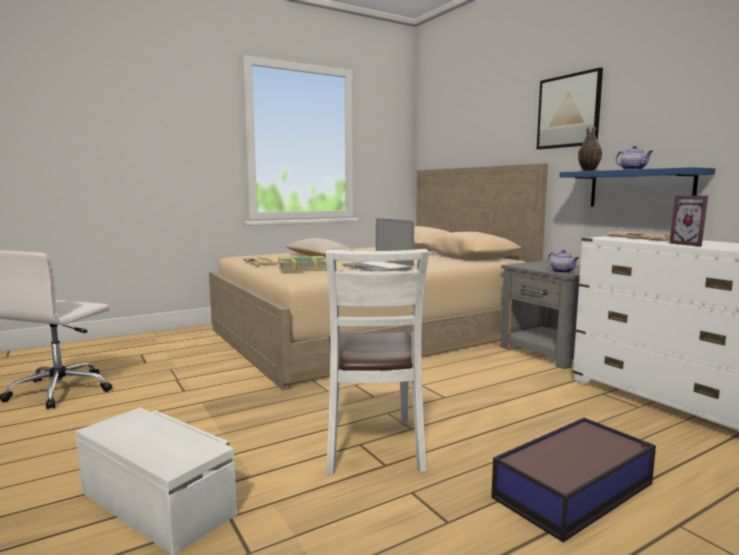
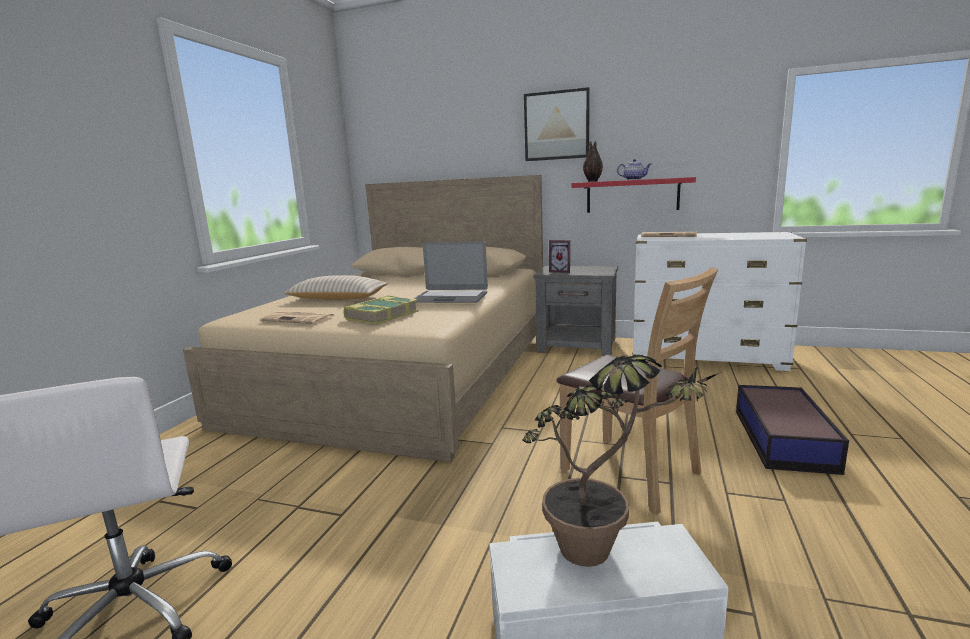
camera: 40 degrees left, 5 degrees up
white chair [325,249,429,475] -> brown chair [557,267,718,515]
teapot [548,250,579,273] -> none
blue shelf [559,167,715,207] -> red shelf [572,177,696,213]
picture frame [669,195,708,247] -> picture frame moved to [549,240,570,273]
none -> potted plant [522,355,721,567]

